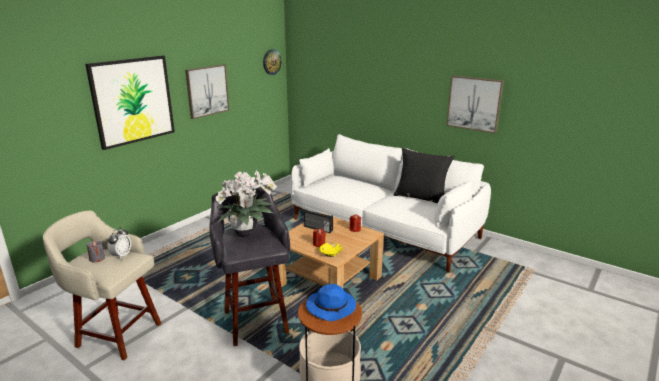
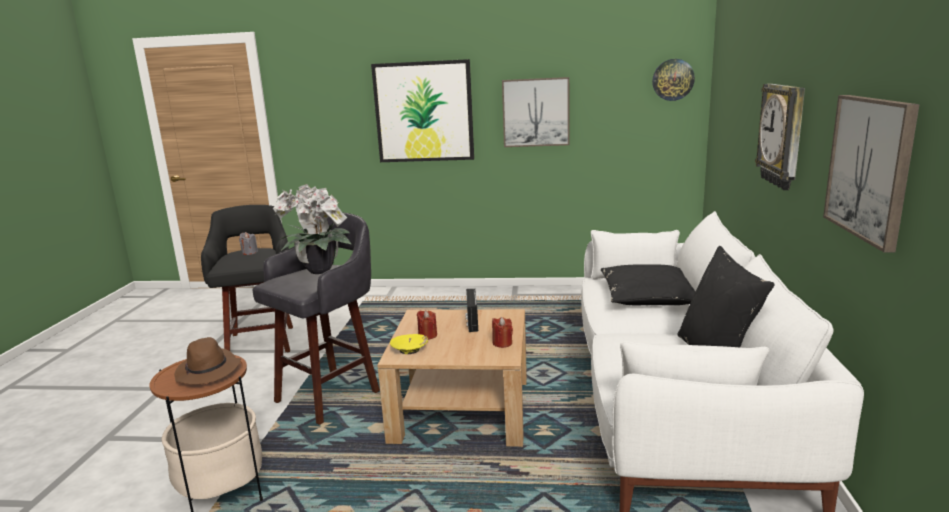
camera: 60 degrees right, 5 degrees down
beige stool [43,210,162,360] -> black stool [201,205,293,352]
alarm clock [107,227,131,259] -> none
blue hat [306,284,356,321] -> brown hat [175,337,241,385]
none -> black pillow [601,264,696,305]
none -> wall clock [755,84,805,190]

